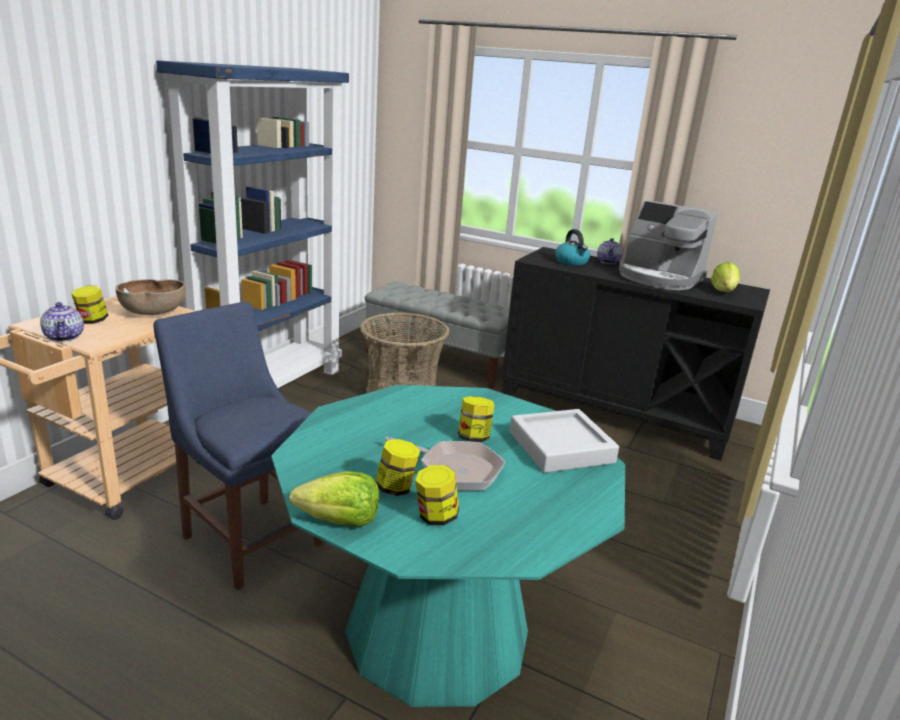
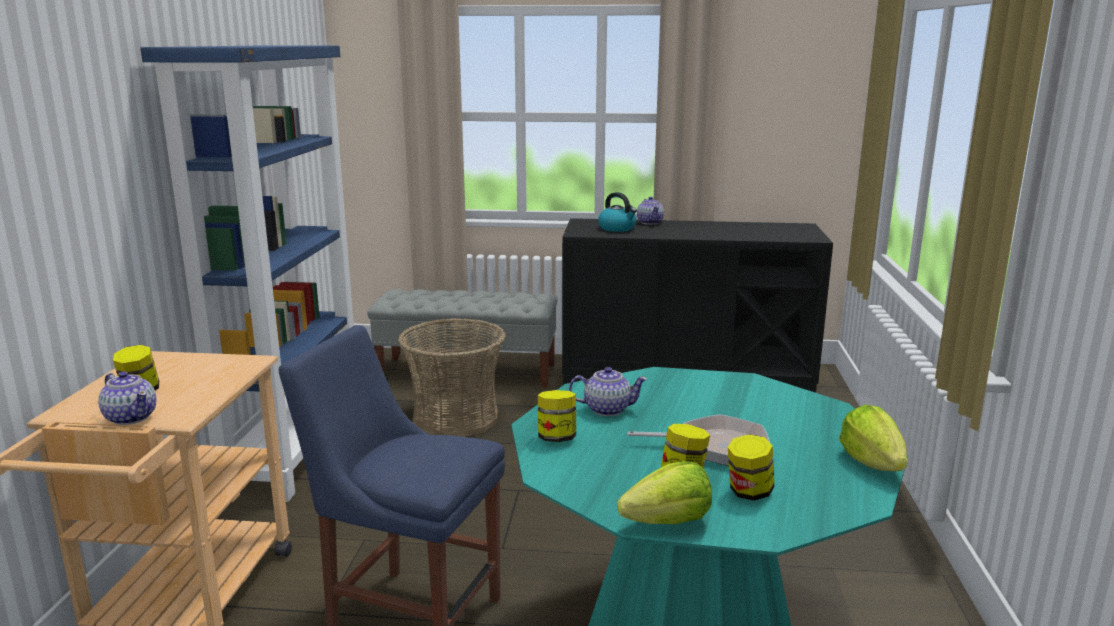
camera: 20 degrees left, 5 degrees down
brown bowl [116,279,186,315] -> none
jar [458,396,495,442] -> jar moved to [538,390,576,442]
grey tray [510,409,619,473] -> none
coffee machine [619,201,718,290] -> none
lettuce [711,262,740,292] -> lettuce moved to [839,405,908,471]
none -> teapot [569,367,647,416]

